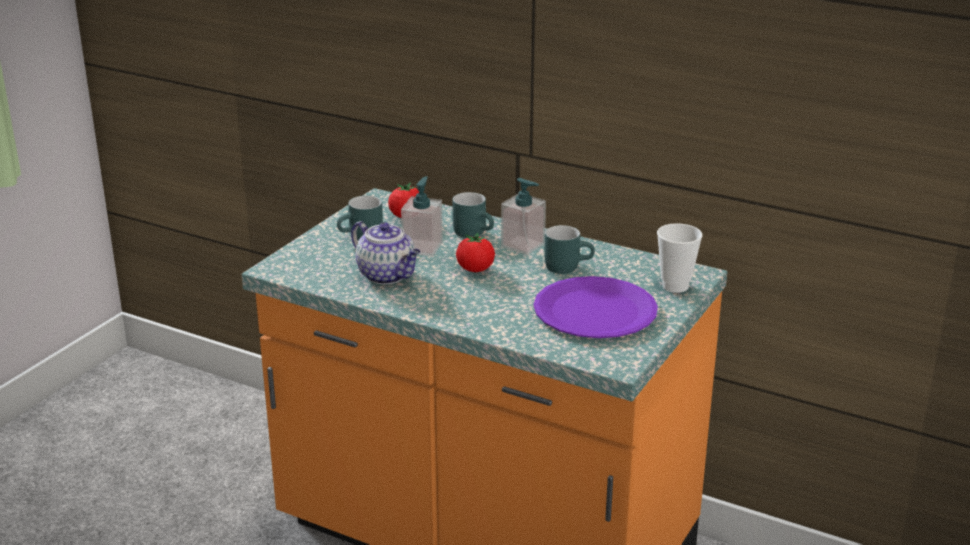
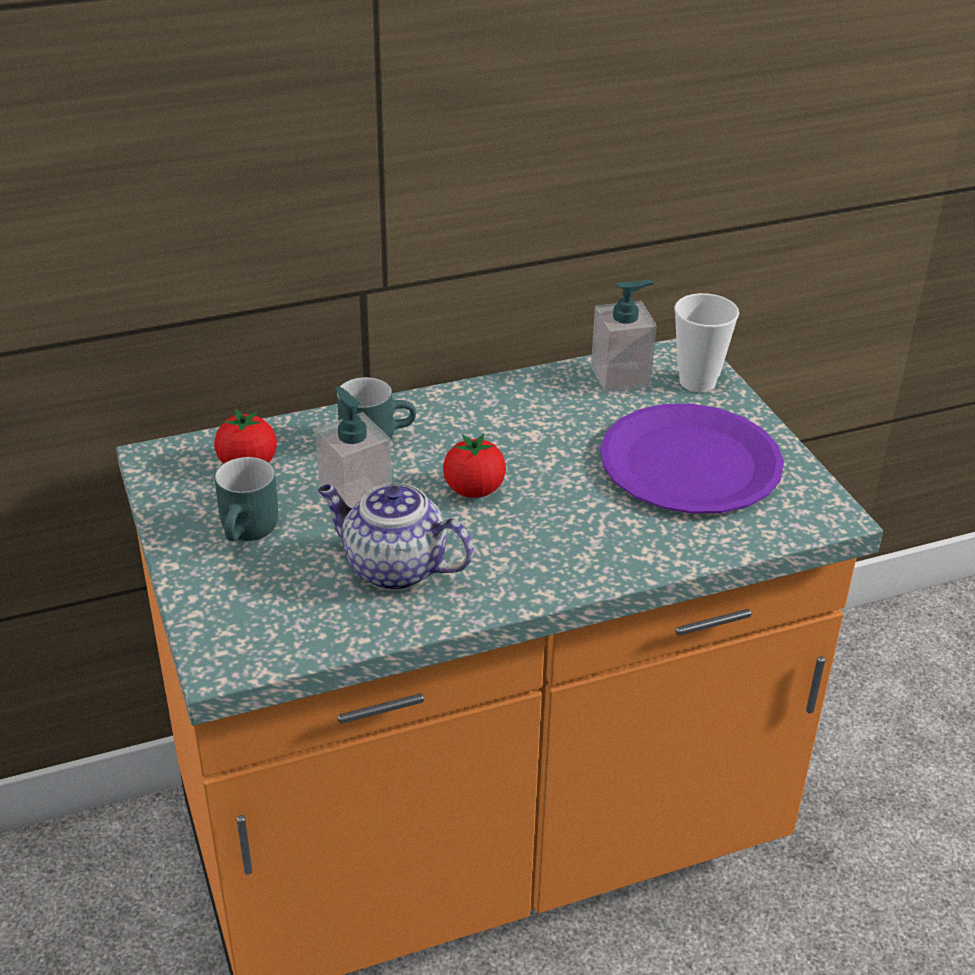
camera: 50 degrees left, 10 degrees up
teapot [351,221,421,284] -> teapot turned 150 degrees counterclockwise [318,483,473,591]
soap dispenser [501,178,546,255] -> soap dispenser moved to [591,280,657,392]
turquoise mug [544,225,595,274] -> none

